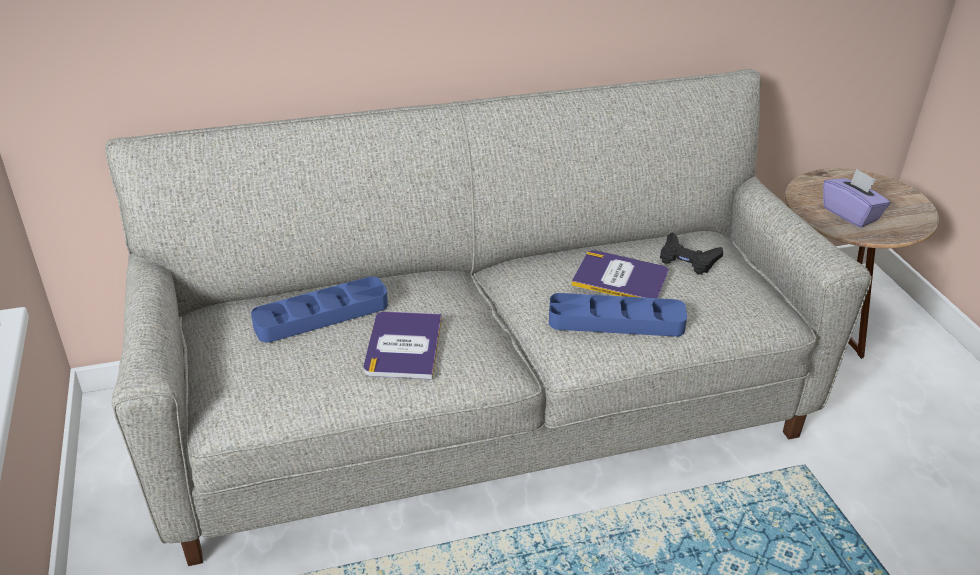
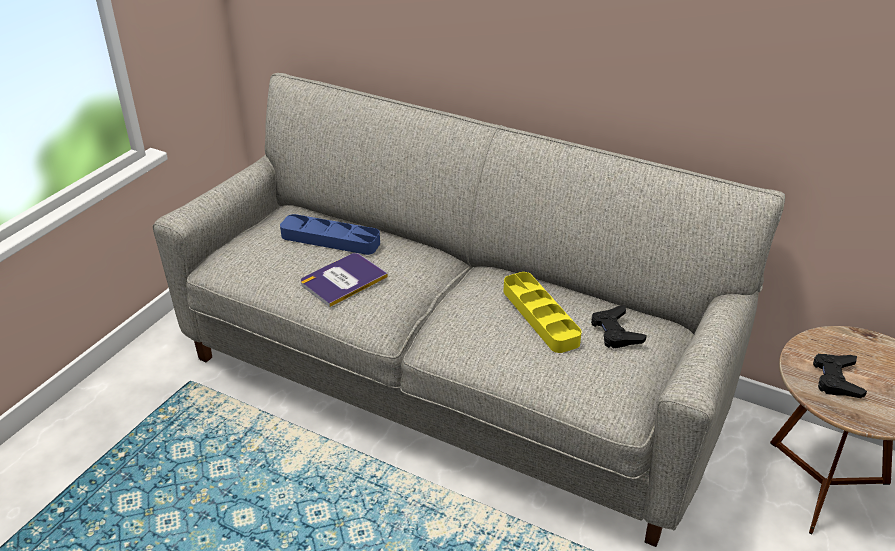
camera: 45 degrees right, 0 degrees up
blue tray [549,293,687,337] -> none
book [571,250,669,298] -> yellow tray [503,272,582,353]
purple tissue box [823,169,890,228] -> black game controller [813,354,867,398]

